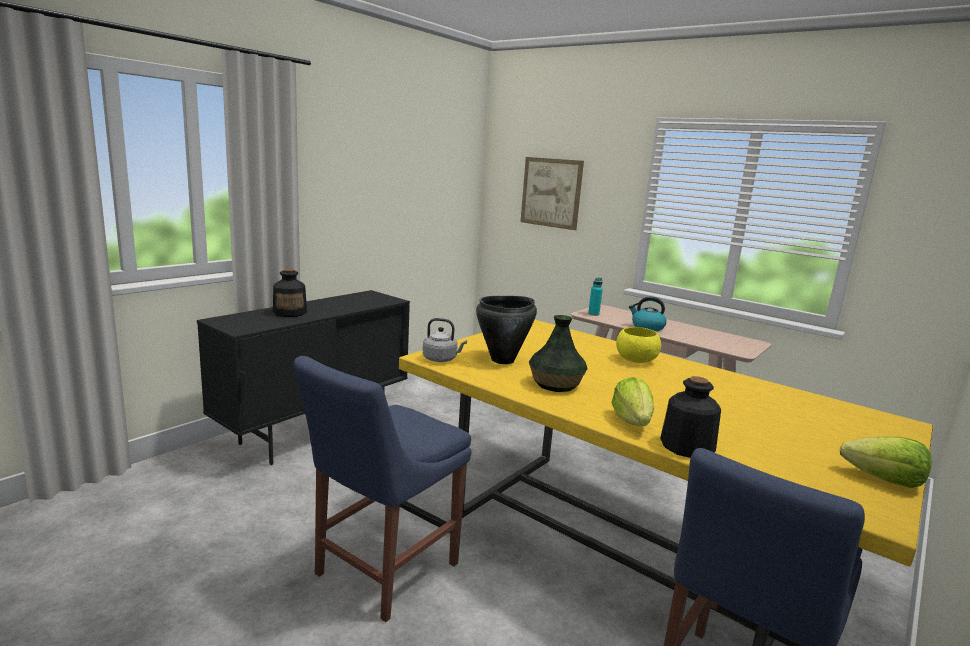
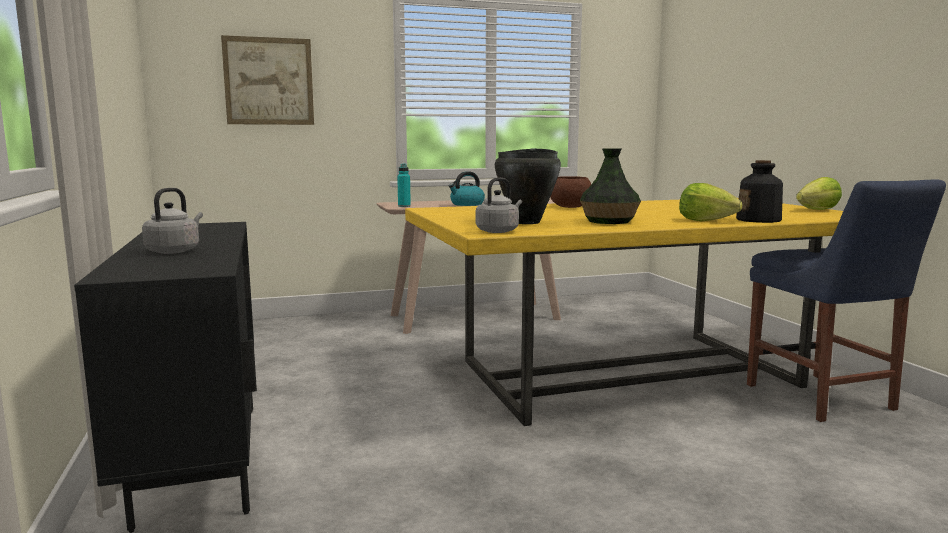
camera: 55 degrees left, 5 degrees down
bottle [273,269,307,317] -> grey kettle [142,188,203,254]
blue chair [294,356,472,622] -> none
yellow bowl [616,327,661,363] -> brown bowl [551,176,591,208]

